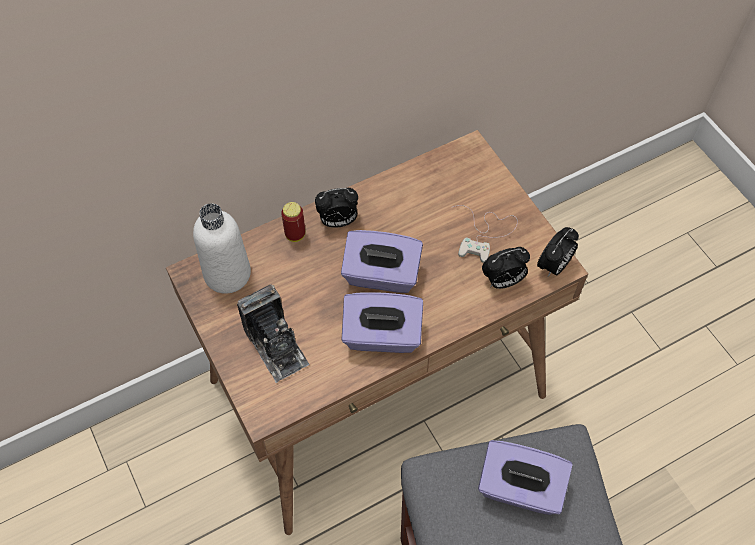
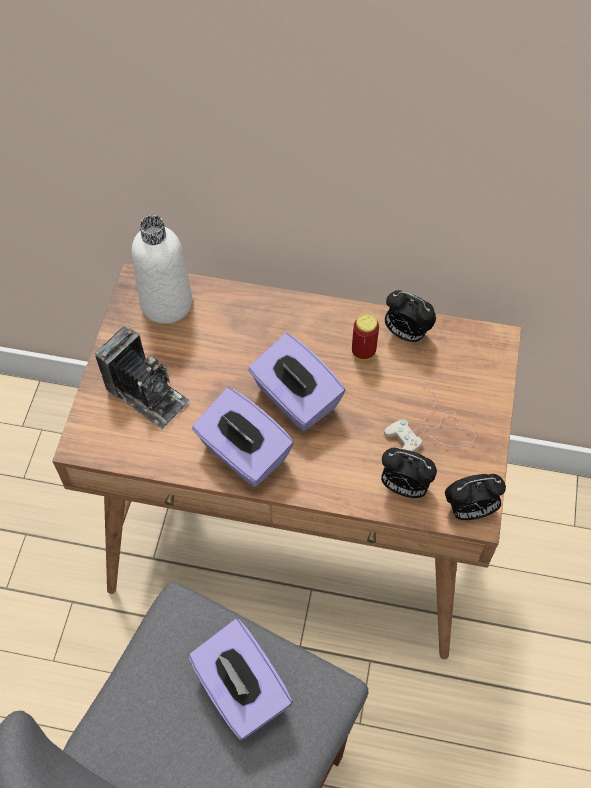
camera: 40 degrees right, 0 degrees up
camera [237,284,309,383] -> camera turned 60 degrees counterclockwise [95,326,190,430]
can [281,202,305,242] -> can moved to [352,314,379,361]
alarm clock [315,188,358,228] -> alarm clock moved to [385,290,436,342]

